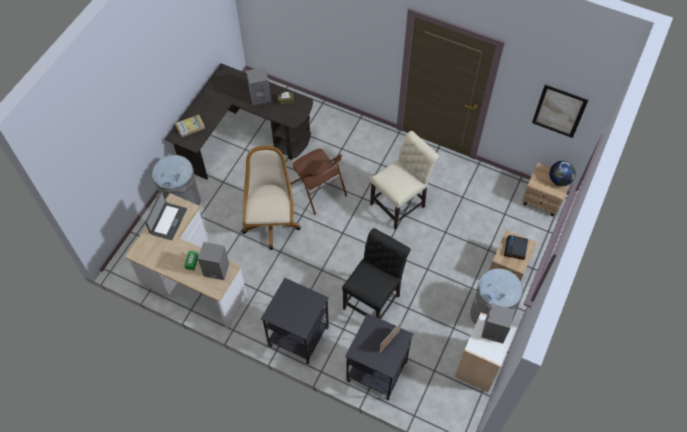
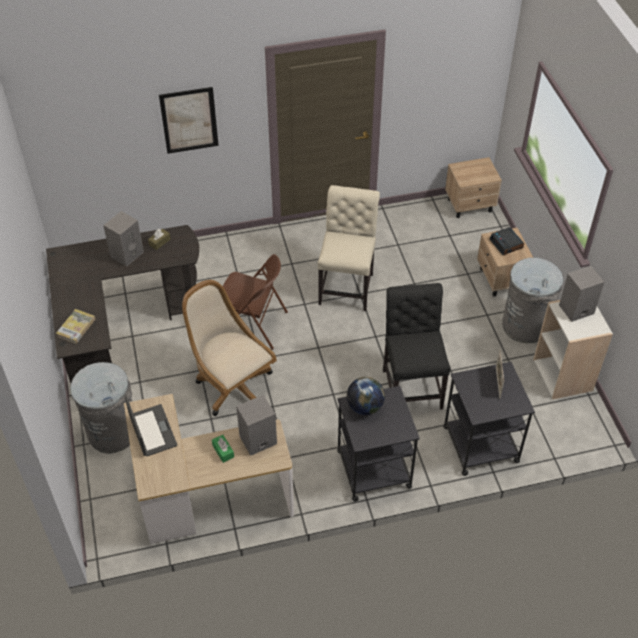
camera: 40 degrees left, 10 degrees down
picture [532,85,588,138] -> picture moved to [159,87,219,154]
globe [549,161,576,186] -> globe moved to [347,377,385,415]

